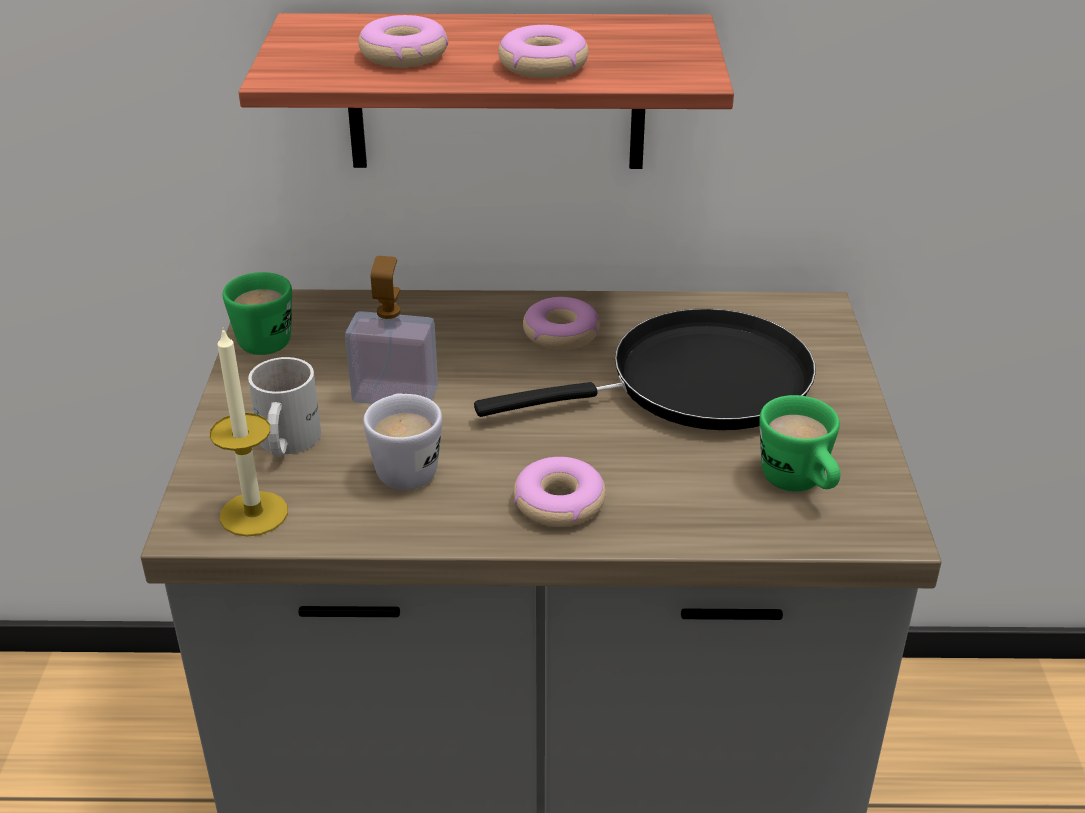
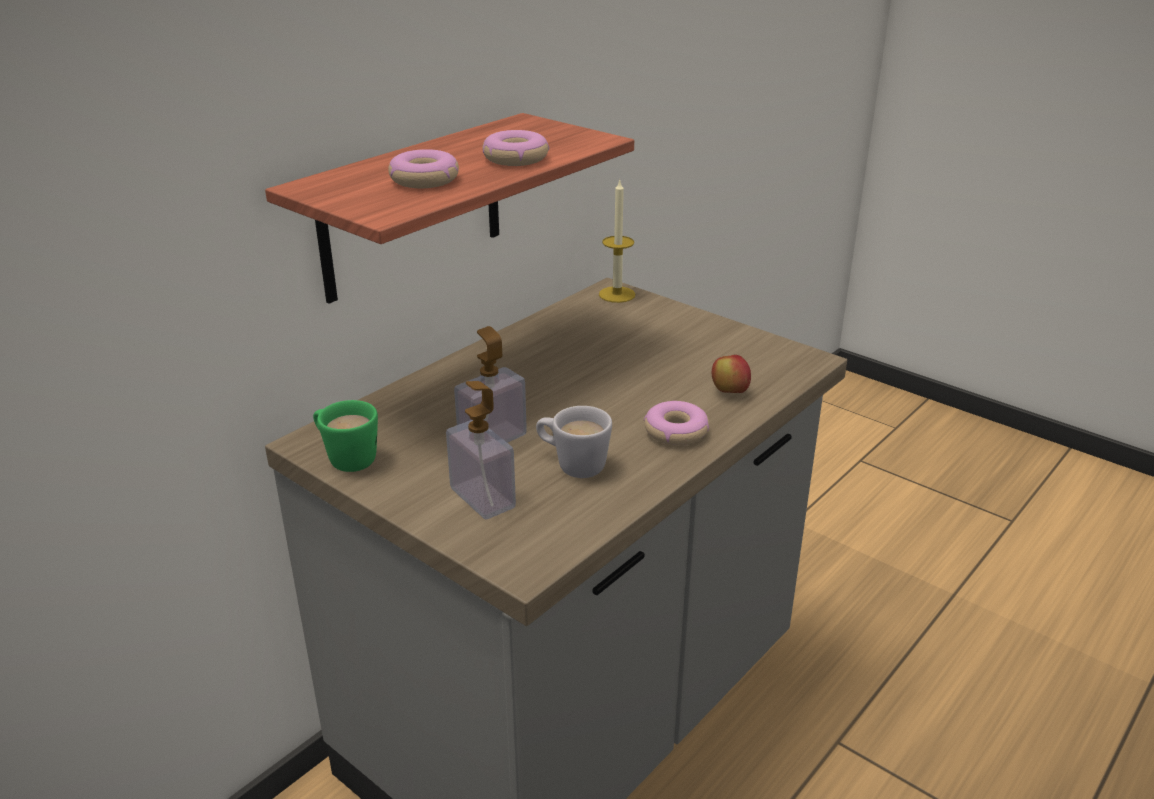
camera: 50 degrees left, 5 degrees down
candle [210,329,288,536] -> candle moved to [599,179,636,303]
white mug [248,357,321,457] -> soap dispenser [446,381,516,519]
black frying pan [474,309,816,430] -> none
donut [523,297,600,350] -> none
green mug [759,395,840,492] -> none
none -> apple [712,355,751,393]

